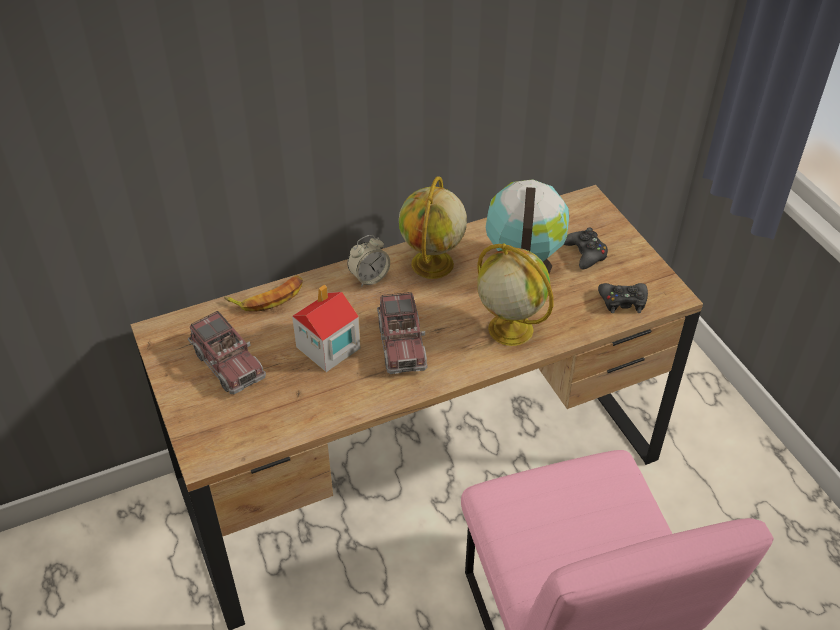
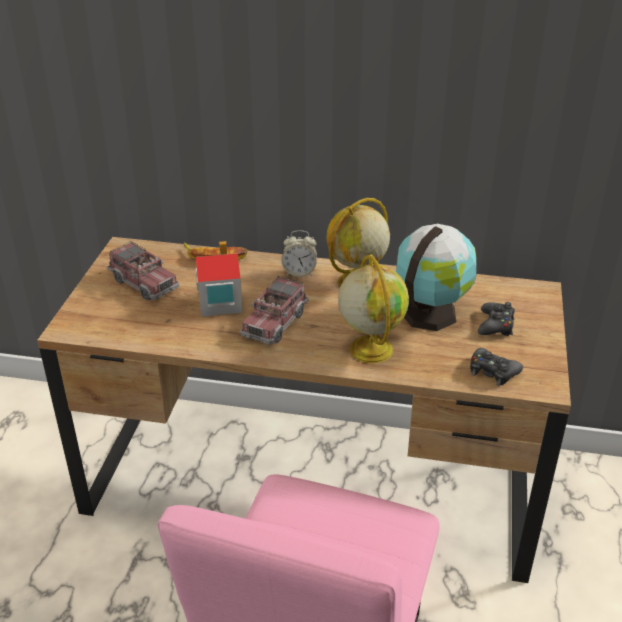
camera: 35 degrees right, 10 degrees down
toy truck [188,311,266,394] -> toy truck turned 45 degrees counterclockwise [107,241,179,301]

